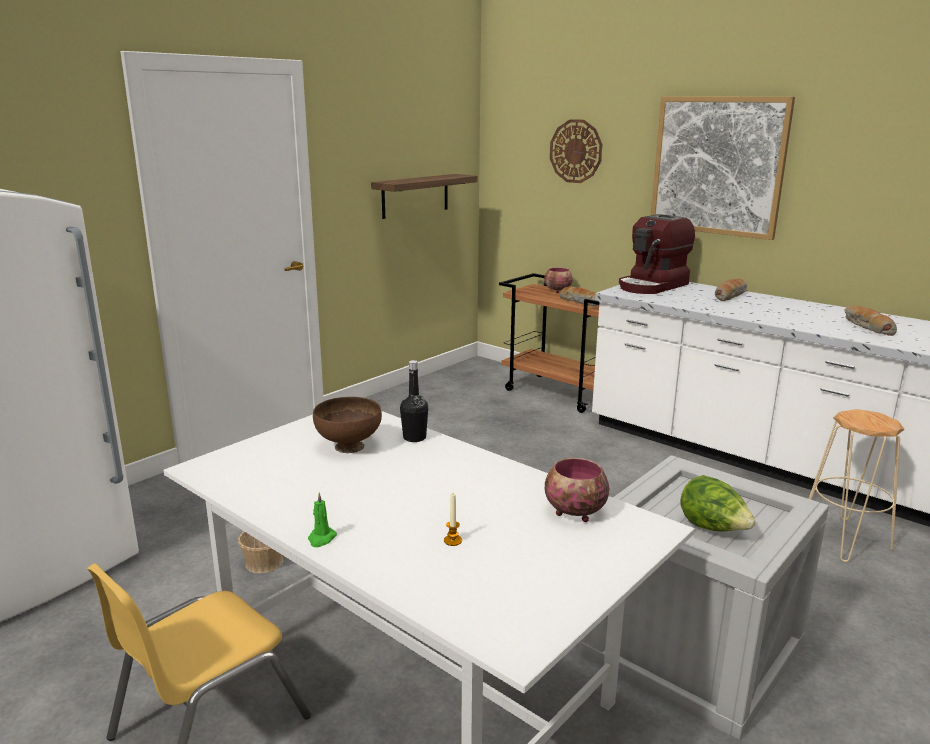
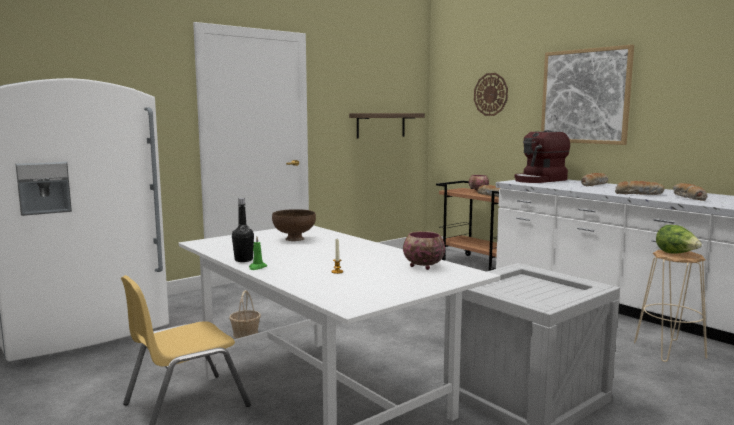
camera: 10 degrees right, 10 degrees down
black bottle [400,360,428,442] -> black bottle moved to [232,198,254,262]
lettuce [680,475,755,531] -> lettuce moved to [656,225,702,254]
none -> bread [615,181,665,195]

